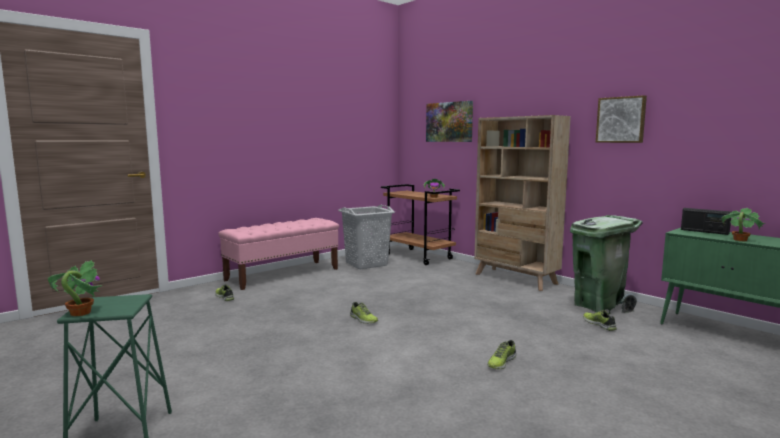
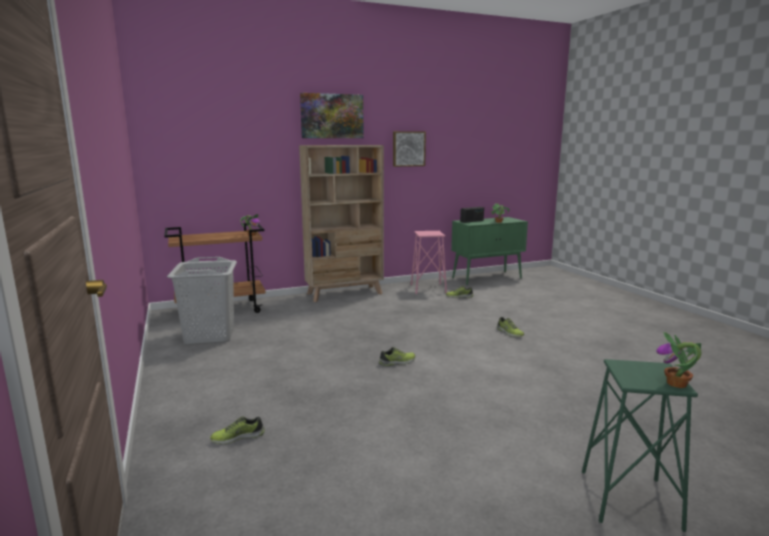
camera: 70 degrees left, 5 degrees up
pink bench [218,218,339,290] -> none
picture [426,101,473,142] -> picture moved to [300,93,364,138]
green trash can [570,215,643,314] -> pink stool [411,231,447,294]

